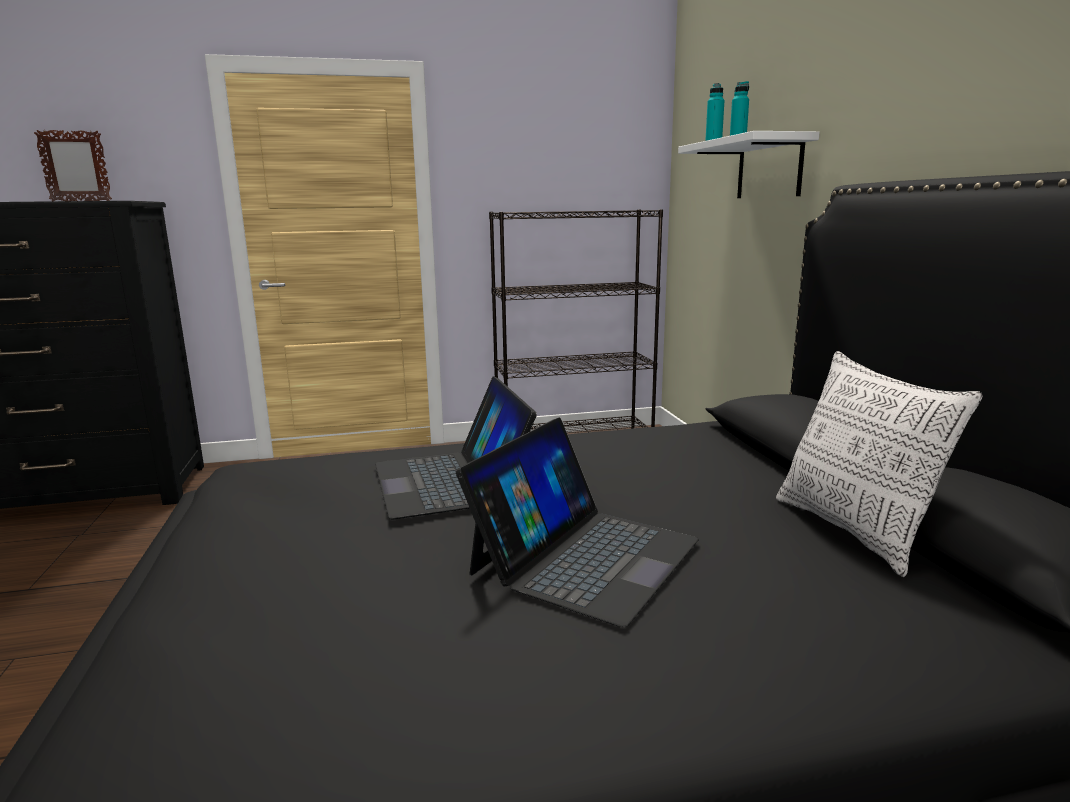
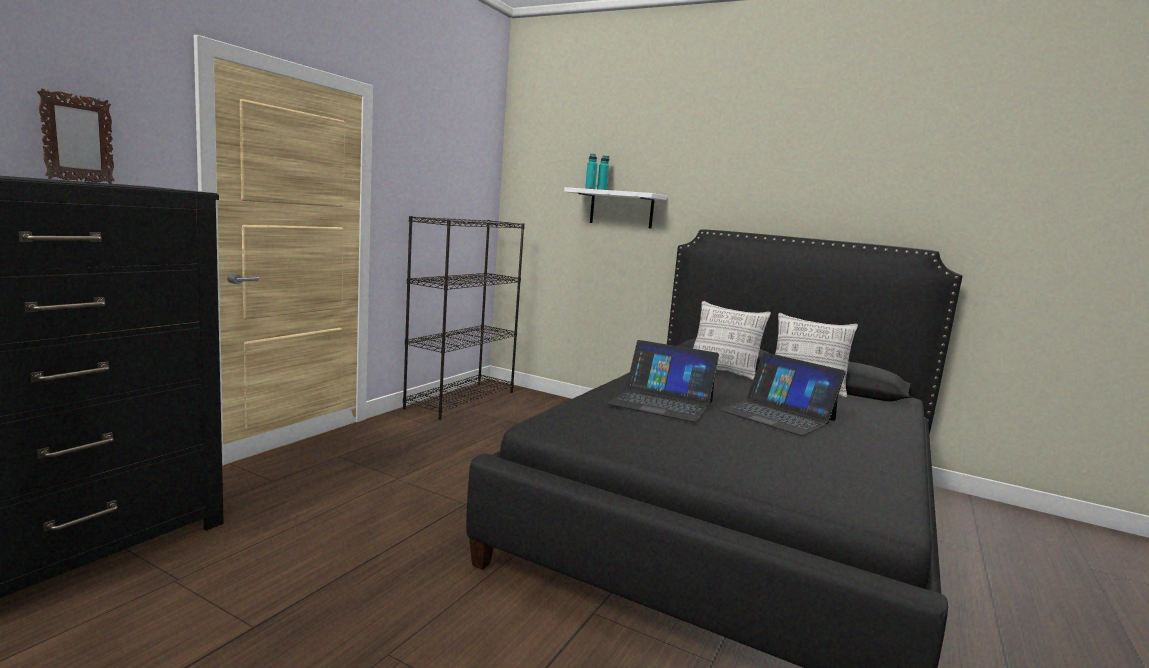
camera: 50 degrees left, 5 degrees down
laptop [456,418,699,627] -> laptop turned 150 degrees clockwise [719,352,845,436]
none -> pillow [693,301,771,380]

